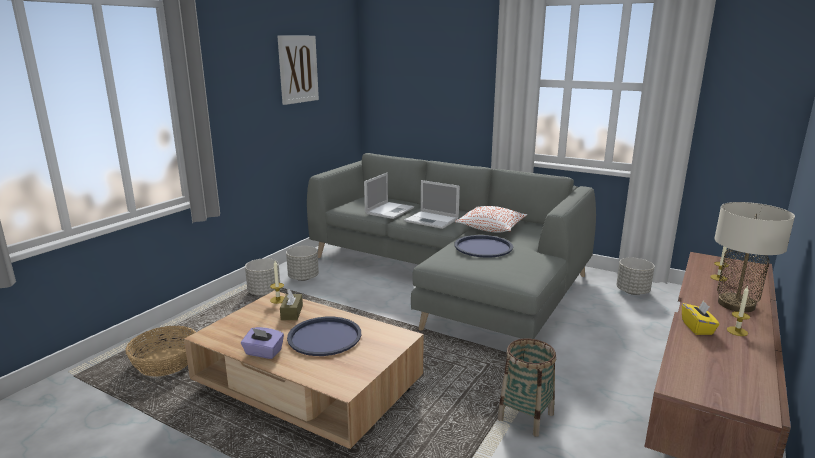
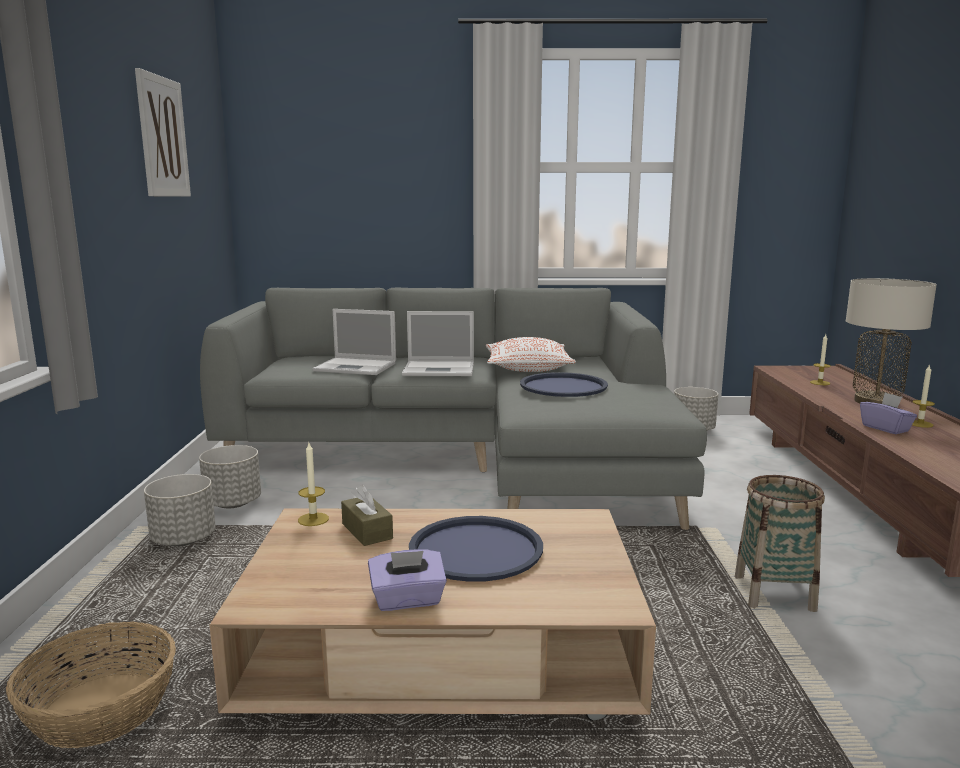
camera: 30 degrees left, 5 degrees down
laptop [364,173,414,219] -> laptop turned 105 degrees clockwise [312,309,396,375]
yellow tissue box [682,300,720,335] -> purple tissue box [860,393,917,434]

